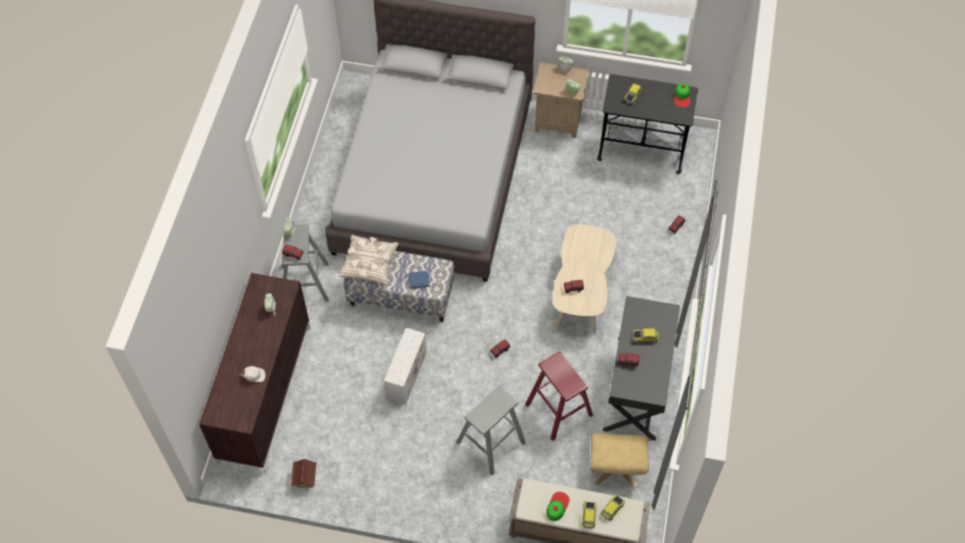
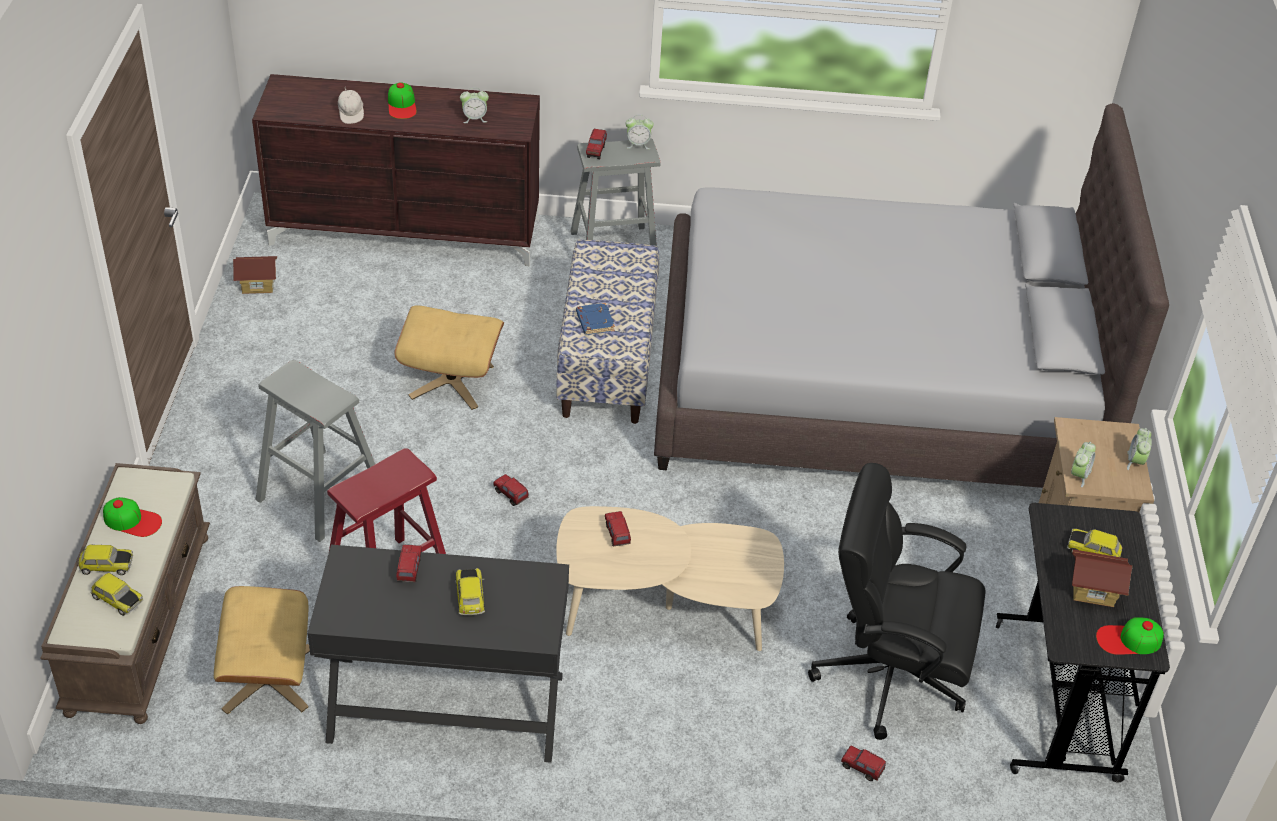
camera: 80 degrees right, 15 degrees down
beige pillow [339,235,399,285] -> none
white storage box [384,328,427,405] -> beige ottoman [395,306,504,410]
none -> cap [388,83,417,119]
none -> black office chair [808,463,986,740]
none -> toy house [1072,549,1132,607]

